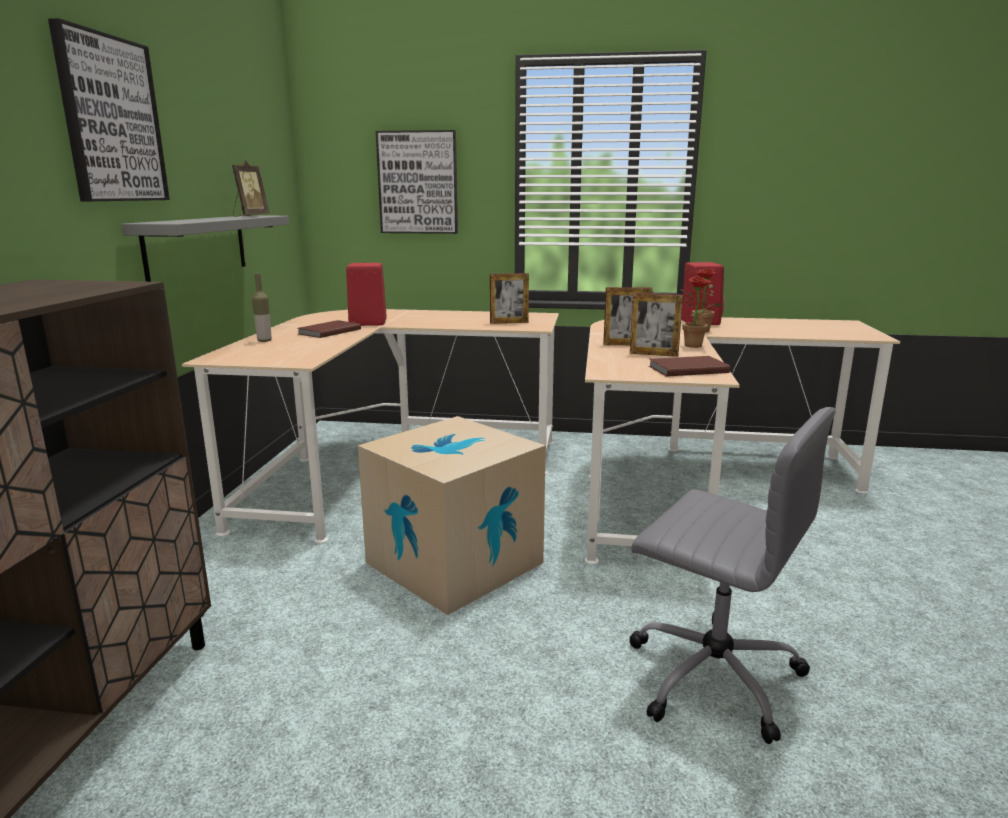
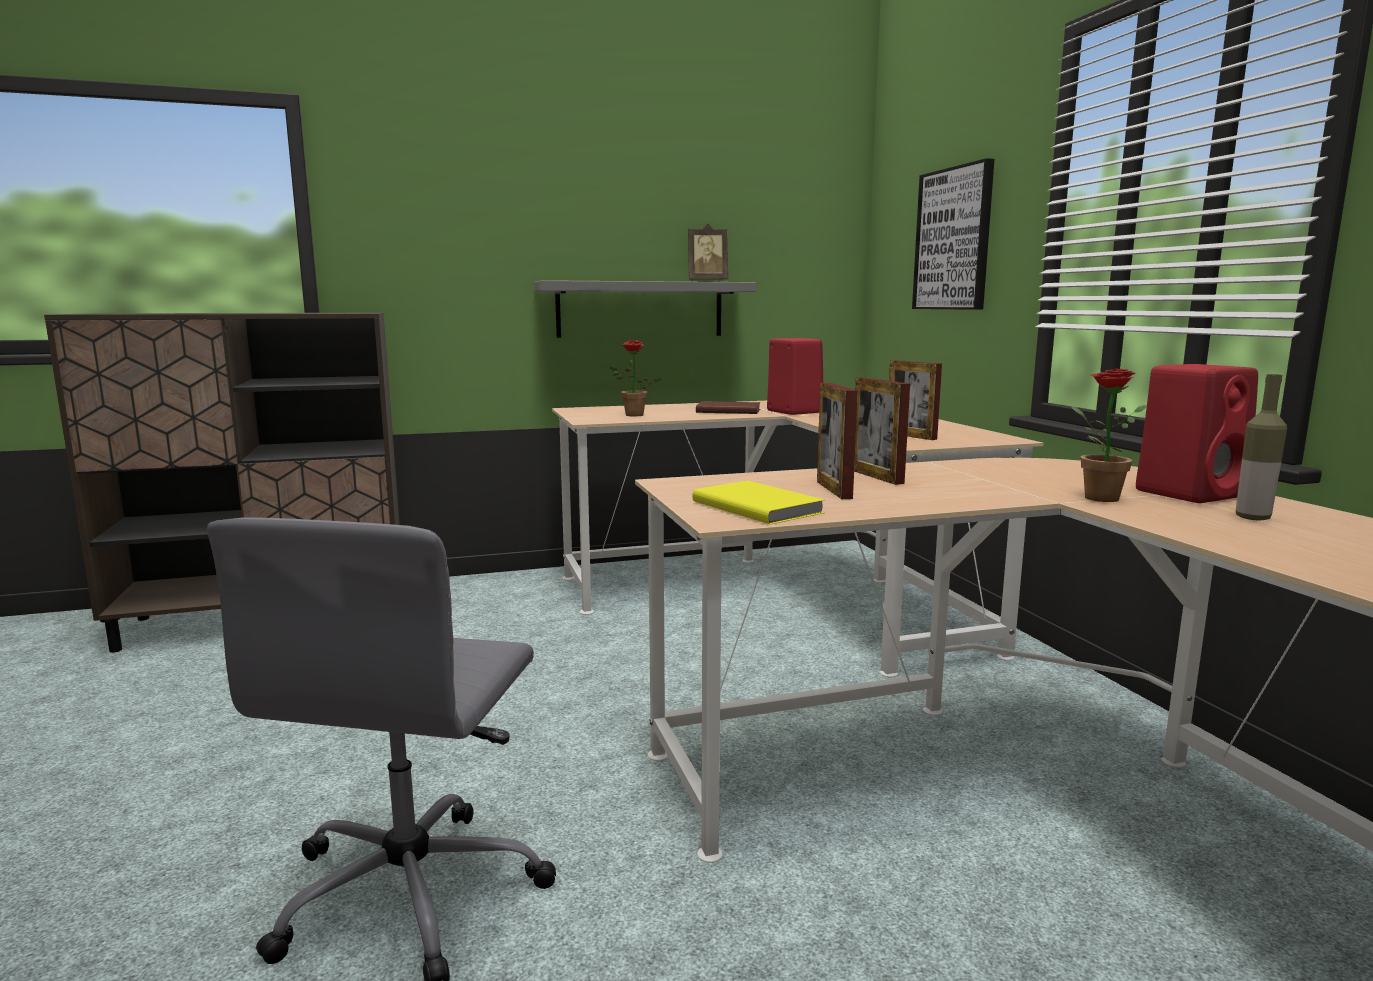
camera: 65 degrees right, 5 degrees down
picture [48,18,170,201] -> none
bottle [252,274,272,342] -> bottle moved to [1236,374,1287,520]
cardboard box [358,416,546,615] -> none
brown book [649,356,730,377] -> yellow book [692,480,825,524]
potted plant [682,277,715,348] -> potted plant moved to [610,340,662,416]

